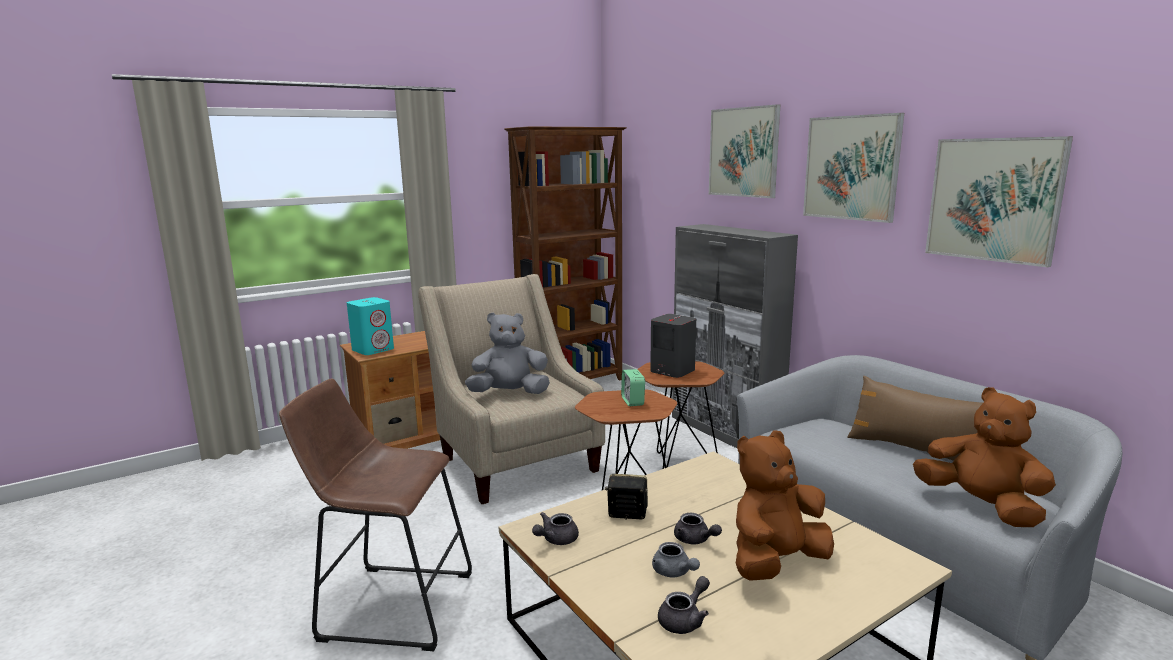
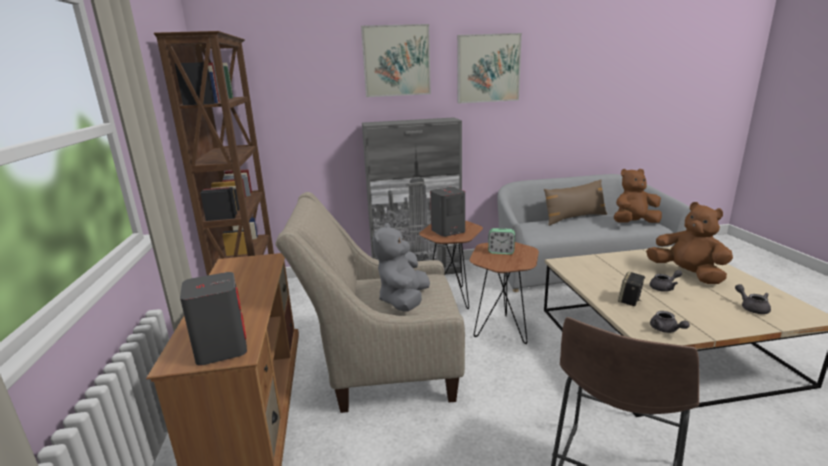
camera: 65 degrees left, 5 degrees up
turquoise speaker [347,297,394,355] -> grey speaker [180,272,247,365]
grey teapot [652,542,700,577] -> none
brown plush toy [736,430,834,581] -> brown plush toy turned 150 degrees clockwise [646,202,733,284]
picture [925,136,1073,267] -> none

